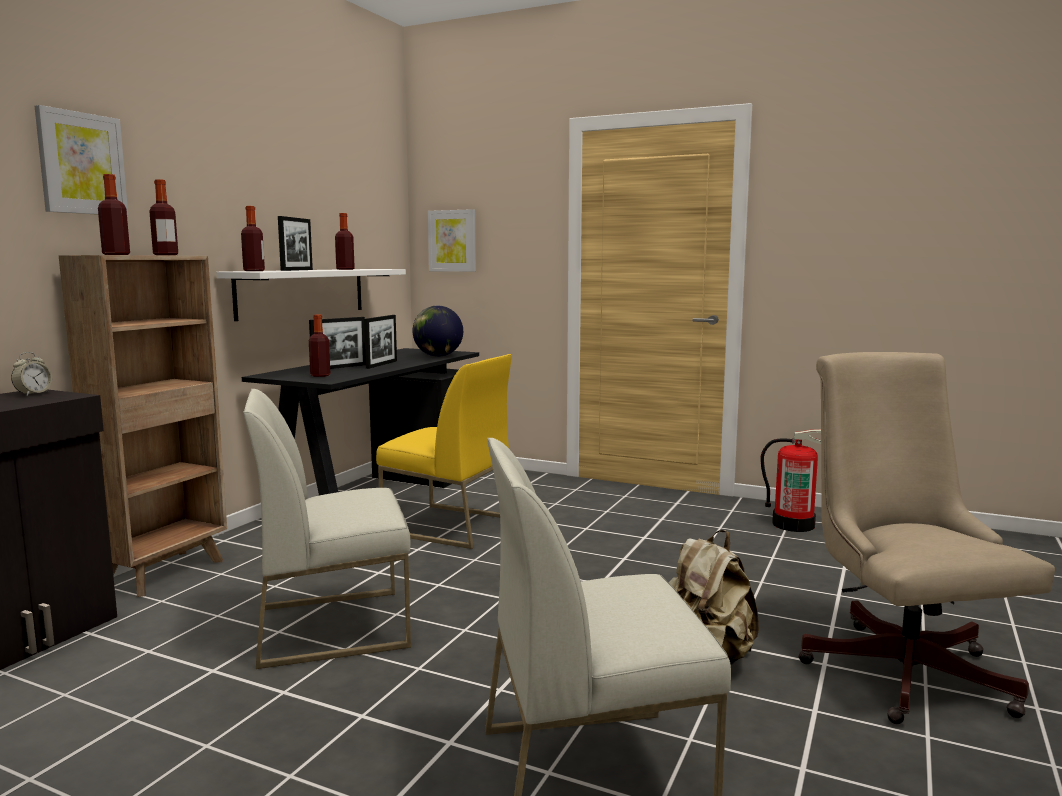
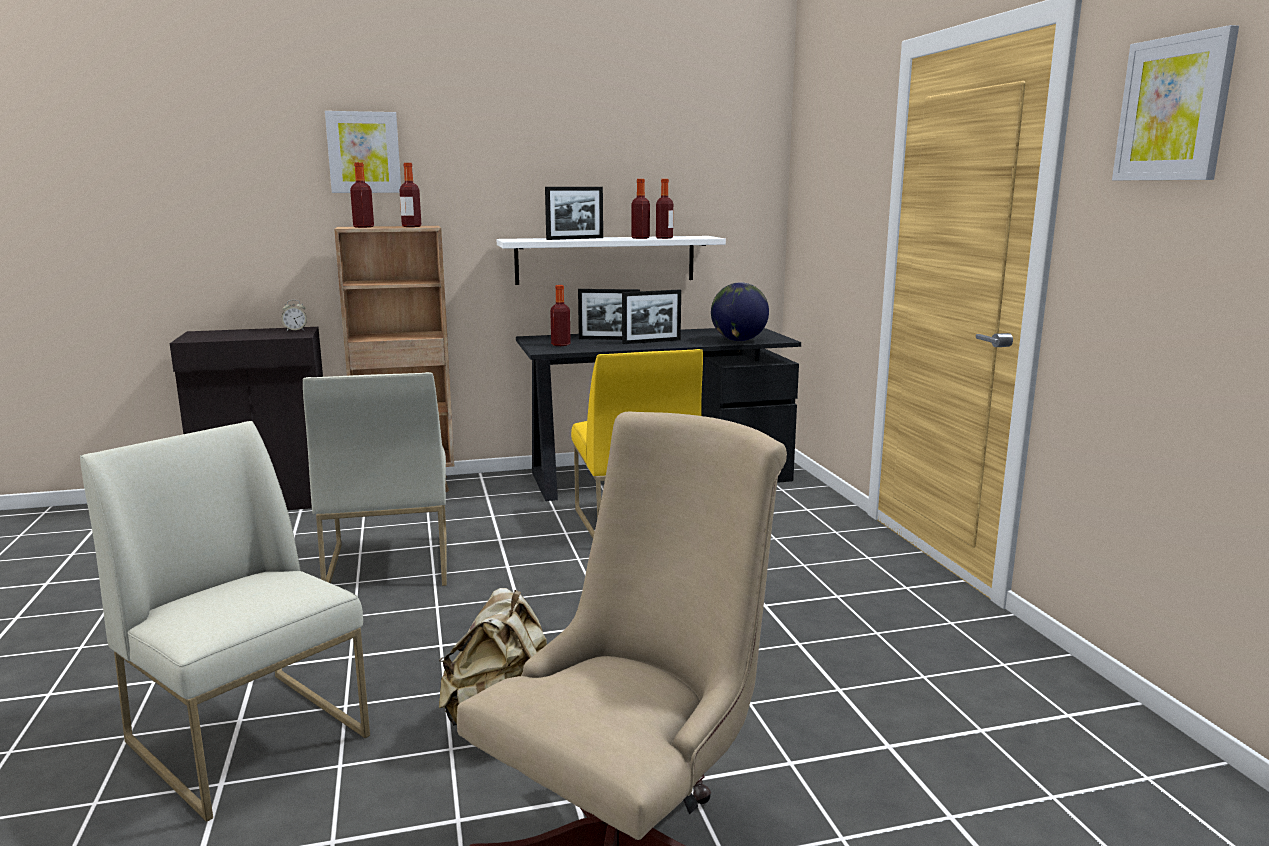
camera: 50 degrees right, 5 degrees up
bottle [241,206,265,271] -> bottle moved to [656,179,673,239]
white chair [243,389,411,669] -> white chair turned 135 degrees counterclockwise [303,372,447,586]
picture [428,209,476,272] -> picture moved to [1112,25,1239,180]
fire extinguisher [760,429,821,532] -> none

